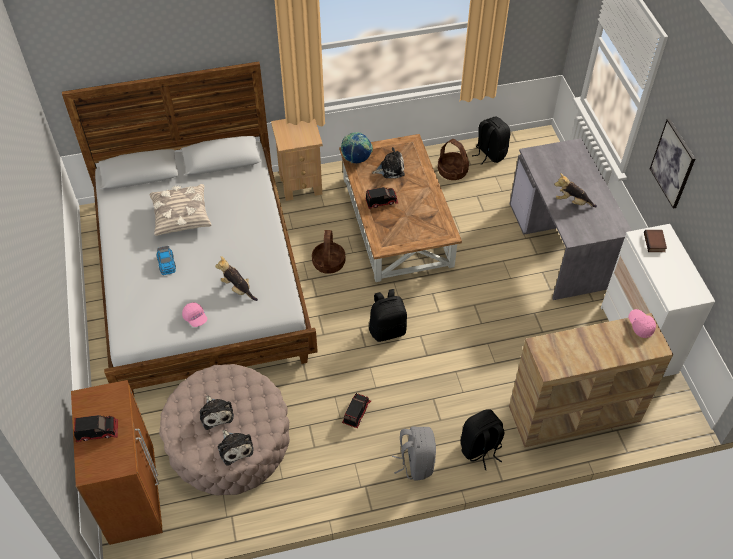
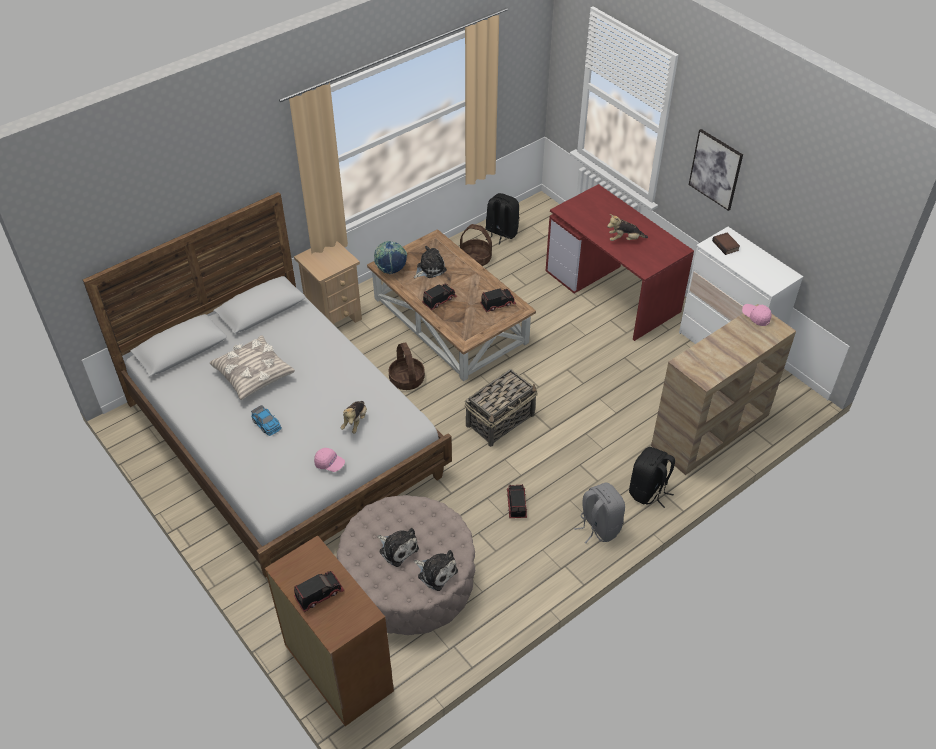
camera: 25 degrees left, 5 degrees down
plush toy [215,256,258,301] -> plush toy turned 90 degrees counterclockwise [341,401,367,434]
black backpack [369,289,407,342] -> basket [465,369,538,447]
grey desk [510,138,632,300] -> red desk [546,184,694,341]
none -> toy truck [480,288,516,312]

